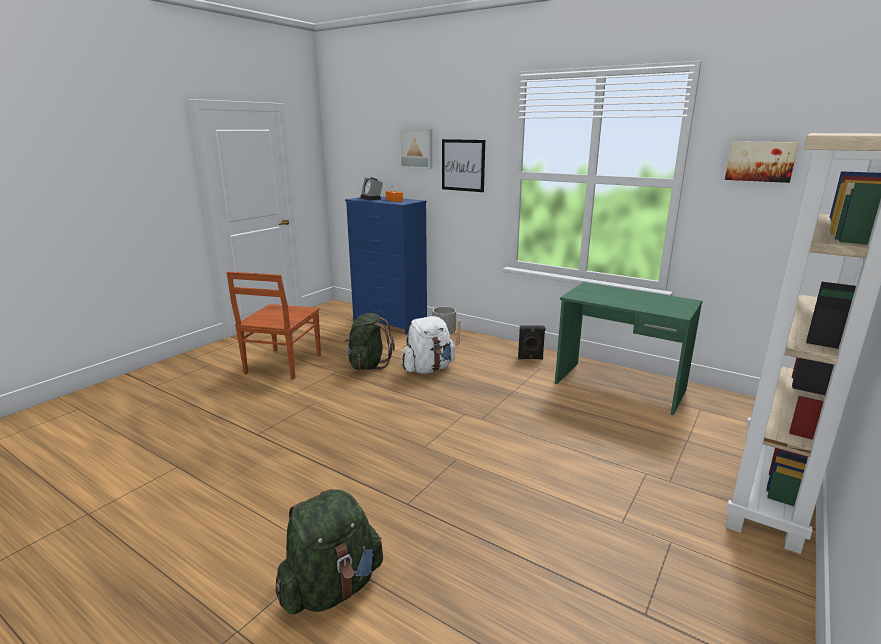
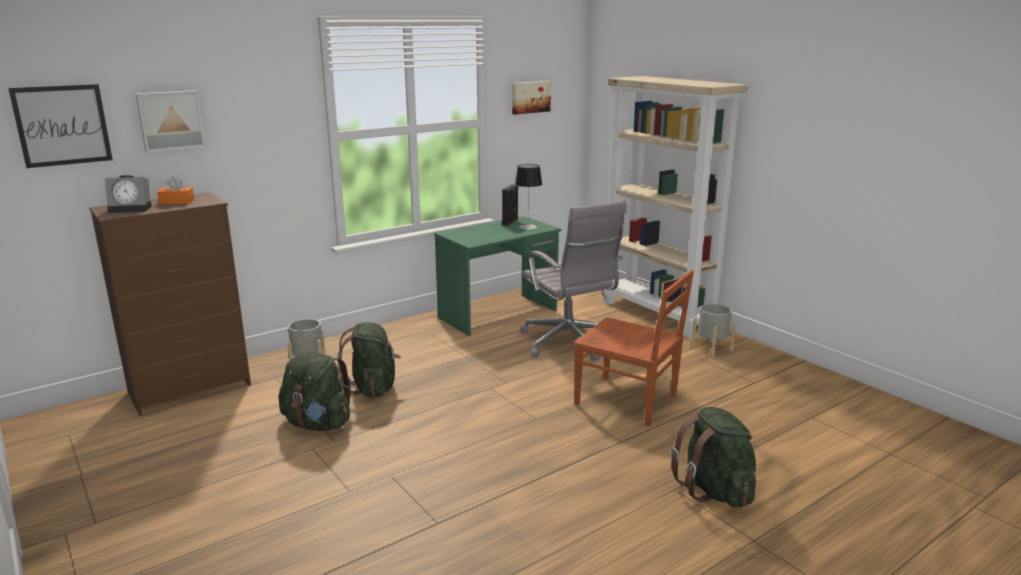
camera: 70 degrees left, 0 degrees up
brown chair [227,271,321,380] -> brown chair moved to [573,270,694,427]
blue dresser [345,197,427,334] -> brown dresser [89,192,251,416]
white backpack [401,316,456,374] -> green backpack [337,322,401,398]
picture [442,139,485,192] -> picture moved to [8,84,113,168]
black speaker [518,325,546,360] -> black speaker moved to [502,185,518,226]
none -> table lamp [515,164,542,229]
none -> grey office chair [520,200,626,361]
none -> grey planter [691,304,736,357]

